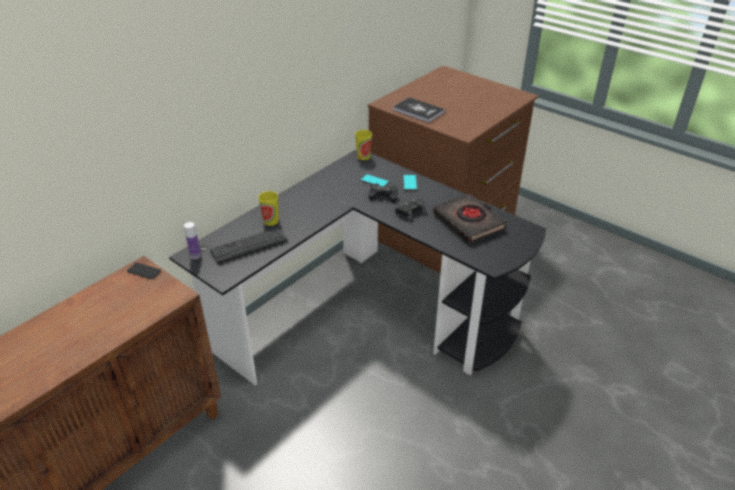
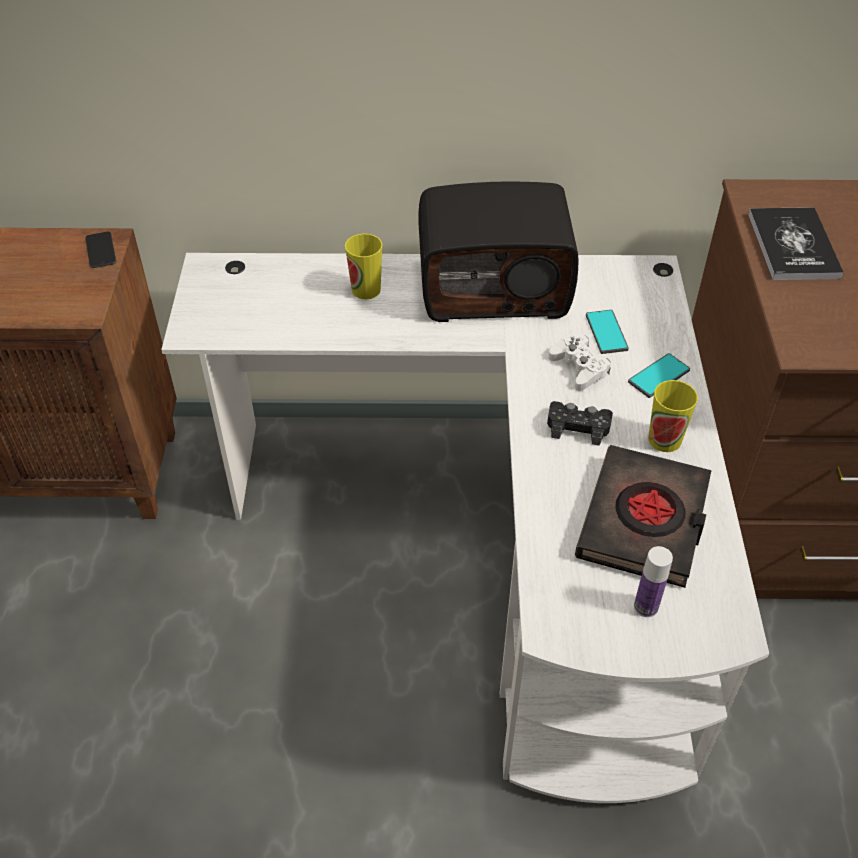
camera: 50 degrees right, 10 degrees up
black desk [169,149,546,386] -> white desk [161,253,769,803]
bottle [184,222,201,259] -> bottle moved to [634,546,673,617]
keyboard [210,227,287,264] -> none
cup [355,130,372,160] -> cup moved to [648,380,698,452]
black game controller [369,183,398,203] -> white game controller [549,334,611,391]
none -> radio [418,182,578,322]

